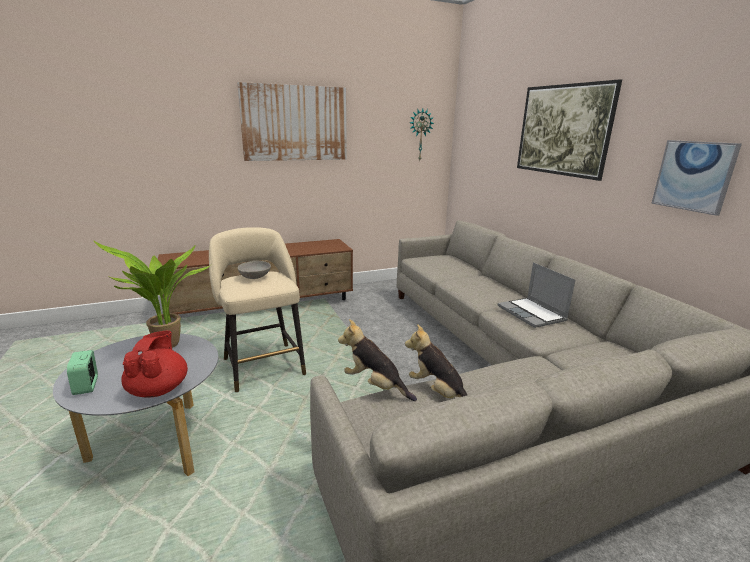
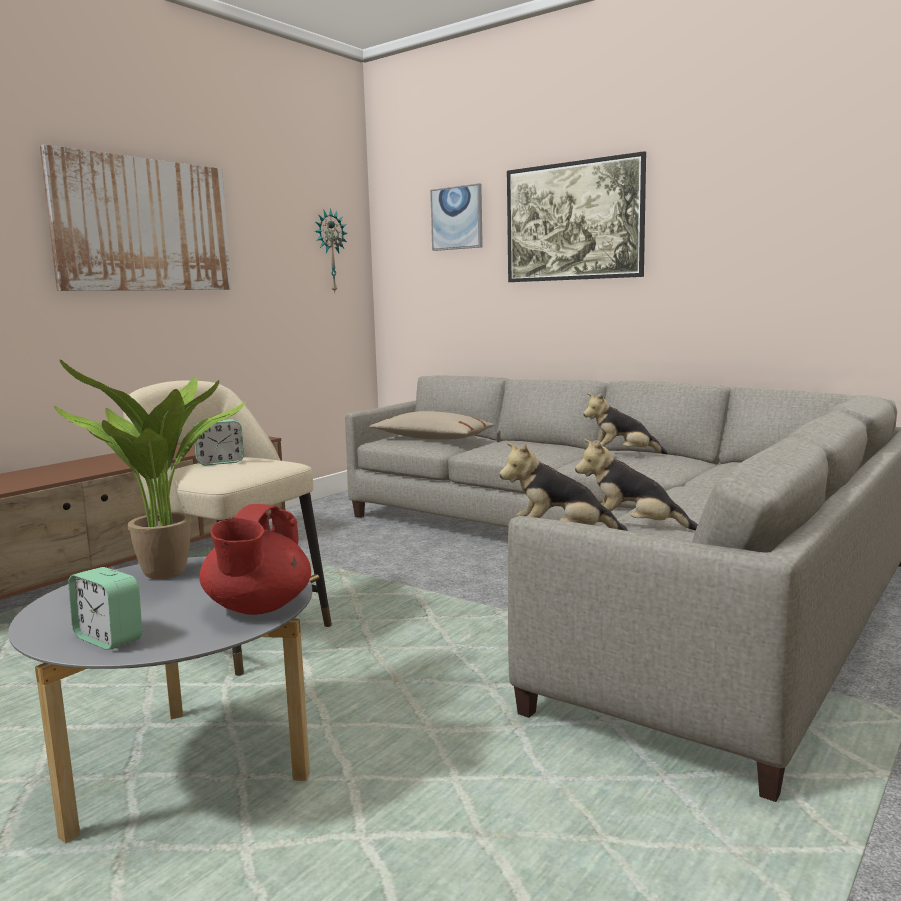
camera: 30 degrees left, 10 degrees down
red teapot [121,331,188,398] -> red teapot turned 135 degrees counterclockwise [199,504,311,615]
grey bowl [238,261,271,279] -> alarm clock [194,419,244,466]
laptop [498,262,575,328] -> plush toy [583,392,668,454]
picture [651,140,742,216] -> picture moved to [430,183,483,251]
none -> beige pillow [369,411,495,439]

